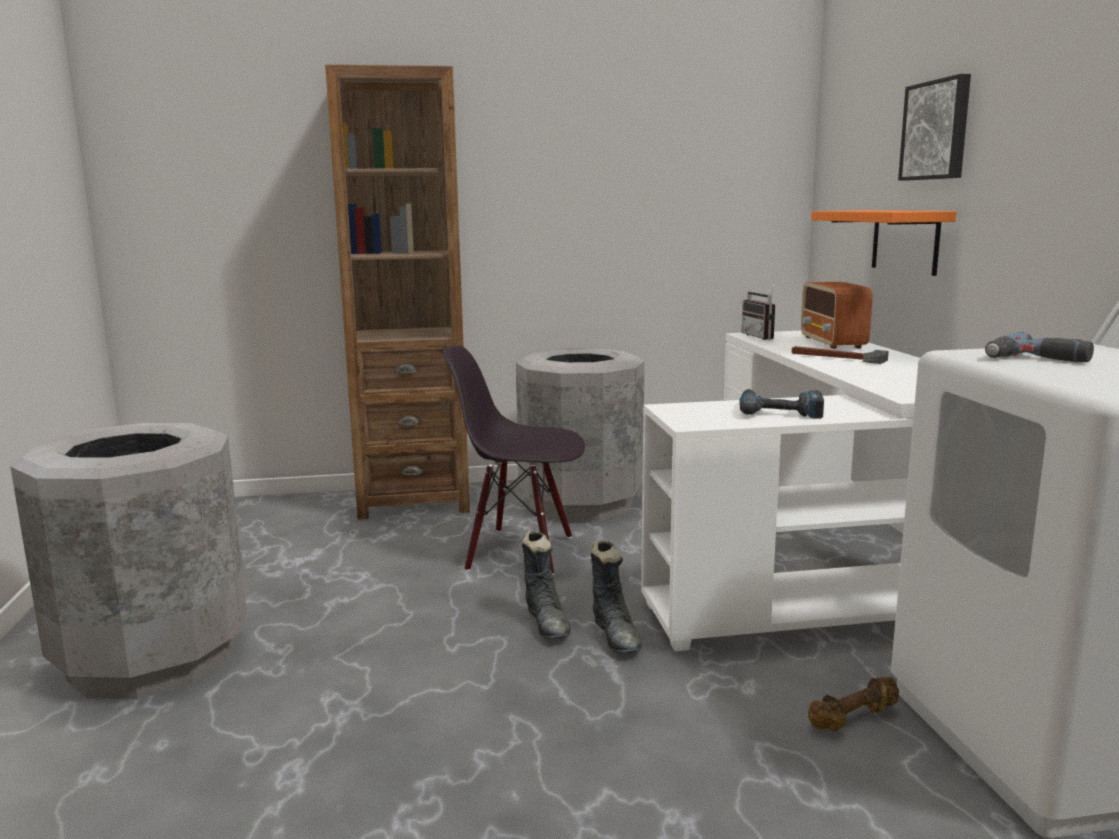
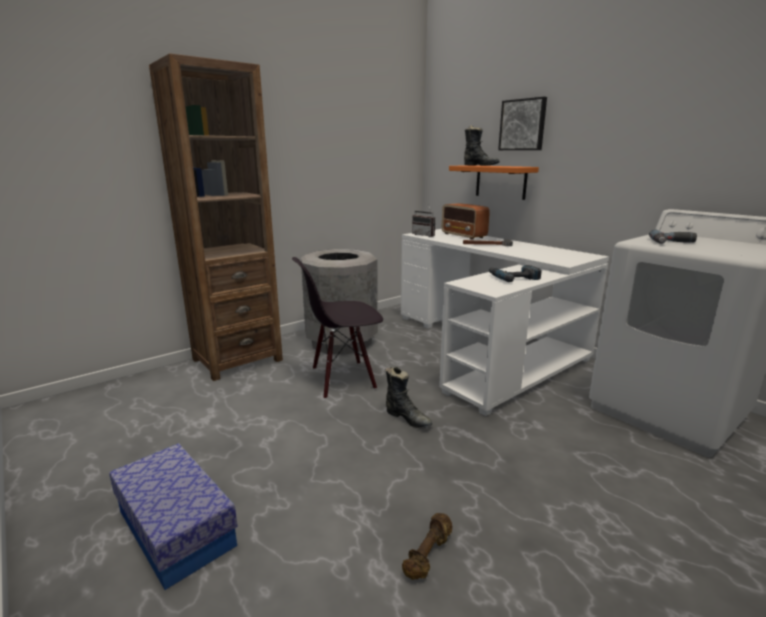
camera: 30 degrees left, 5 degrees up
grey trash can [10,423,246,699] -> storage box [109,443,238,590]
black boot [590,540,642,653] -> black boot moved to [464,126,499,166]
brown dumbbell [808,677,899,732] -> brown dumbbell moved to [402,513,452,580]

